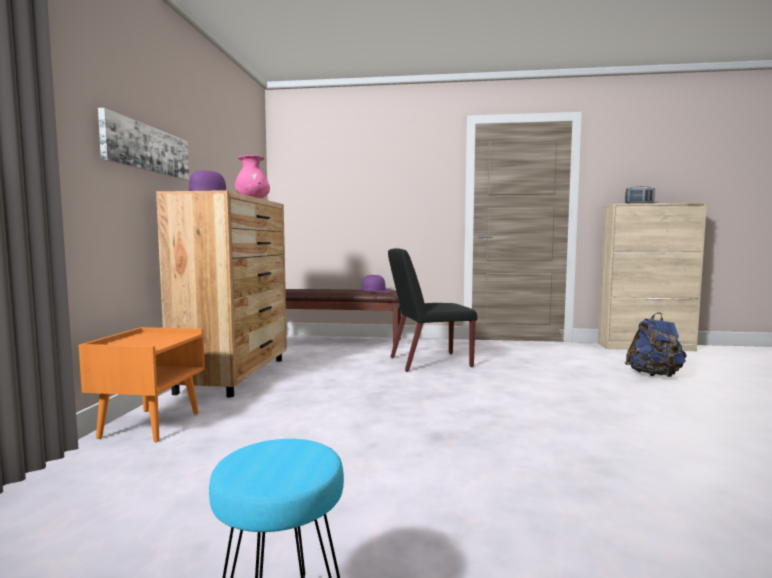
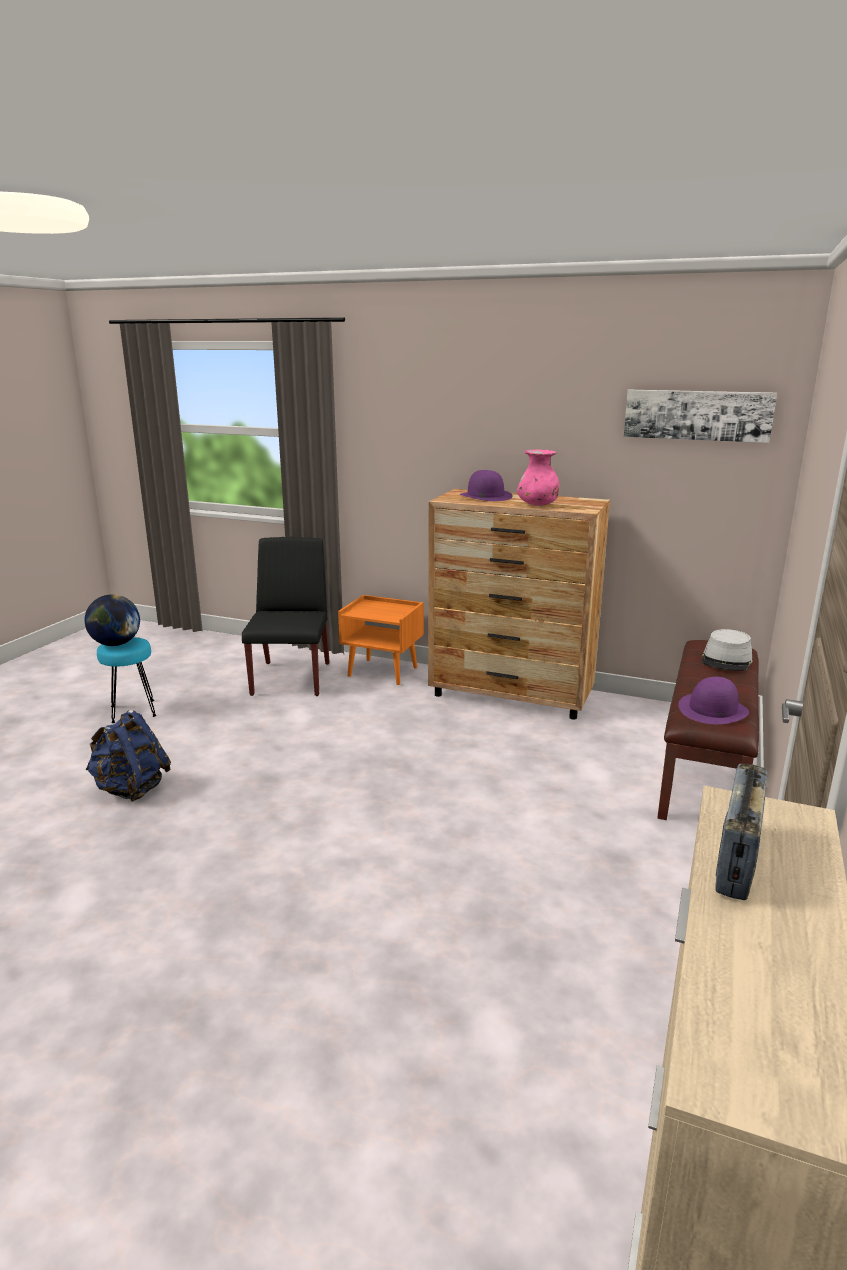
camera: 105 degrees right, 15 degrees up
picture [98,108,189,180] -> picture moved to [623,390,777,443]
black chair [388,248,477,372] -> black chair moved to [242,537,330,696]
blue backpack [625,312,687,377] -> blue backpack moved to [85,710,171,802]
none -> globe [85,594,140,646]
none -> grey hat [702,629,753,671]

